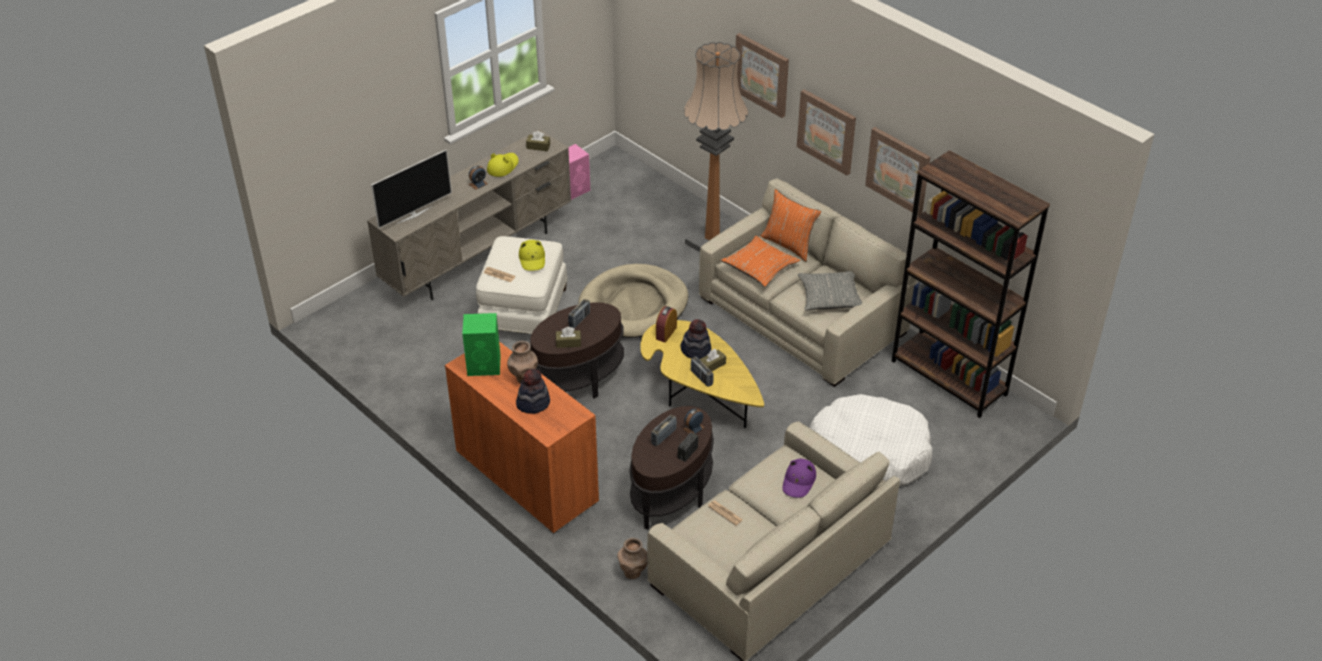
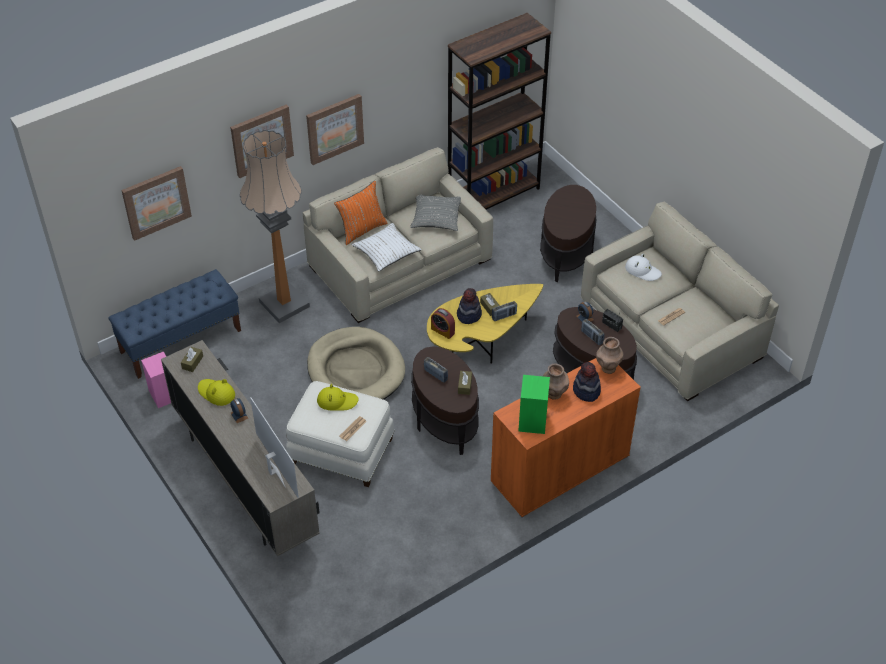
camera: 80 degrees left, 5 degrees up
brown vase [617,538,647,579] -> brown vase moved to [596,337,624,374]
orange pillow [721,236,800,287] -> white pillow [352,223,422,271]
purple hat [782,459,816,498] -> white hat [625,253,662,281]
white dog bed [809,394,932,486] -> brown side table [540,185,596,282]
picture [865,127,930,216] -> picture moved to [121,166,192,241]
none -> blue bench [108,269,241,379]

